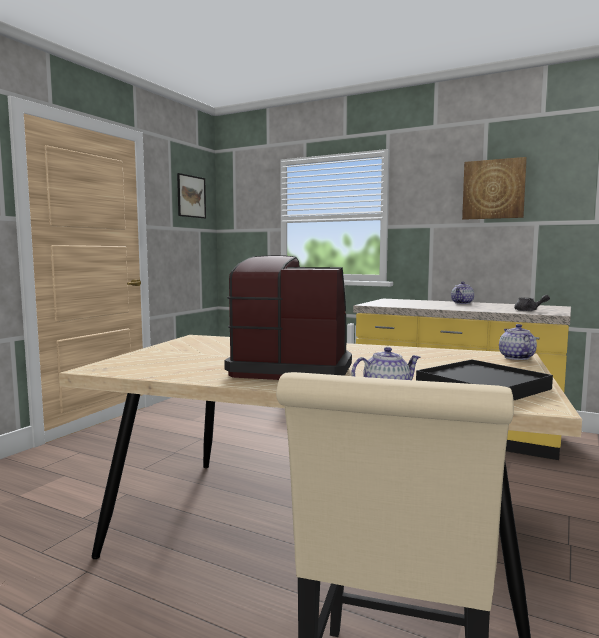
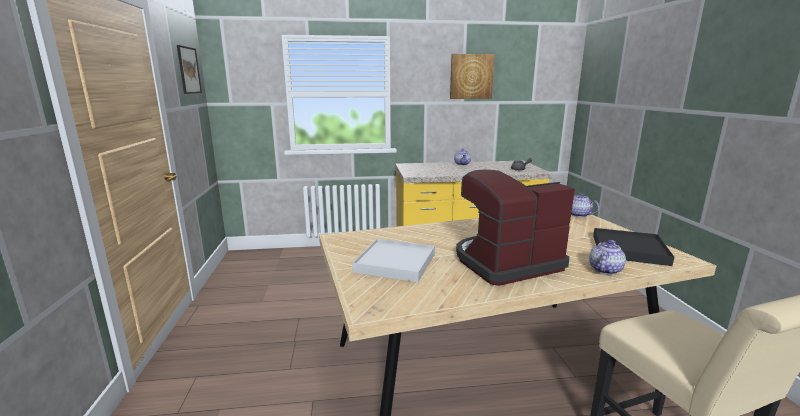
camera: 35 degrees left, 10 degrees up
none -> white tray [352,239,435,282]

